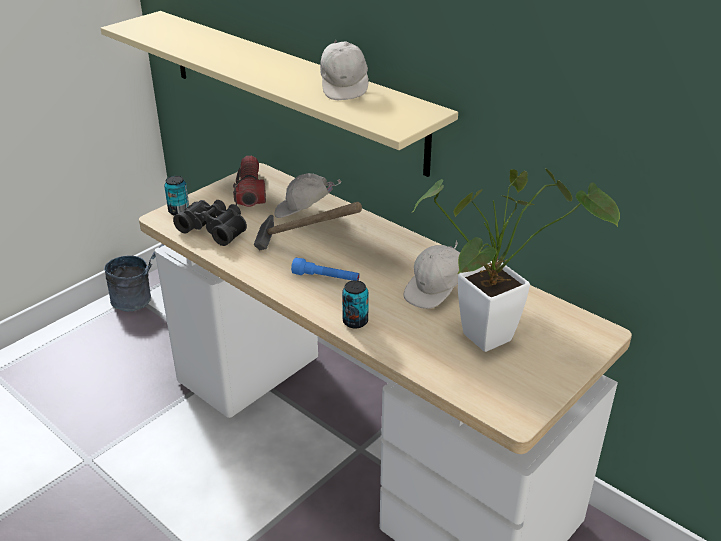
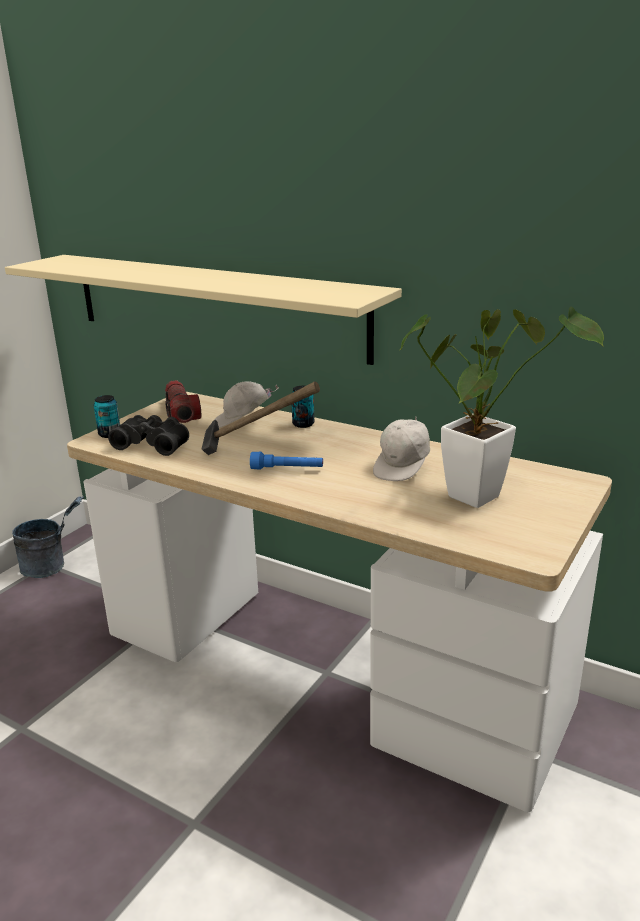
camera: 10 degrees left, 10 degrees down
white cap [320,39,369,100] -> none
can [342,280,369,329] -> can moved to [292,386,314,428]

